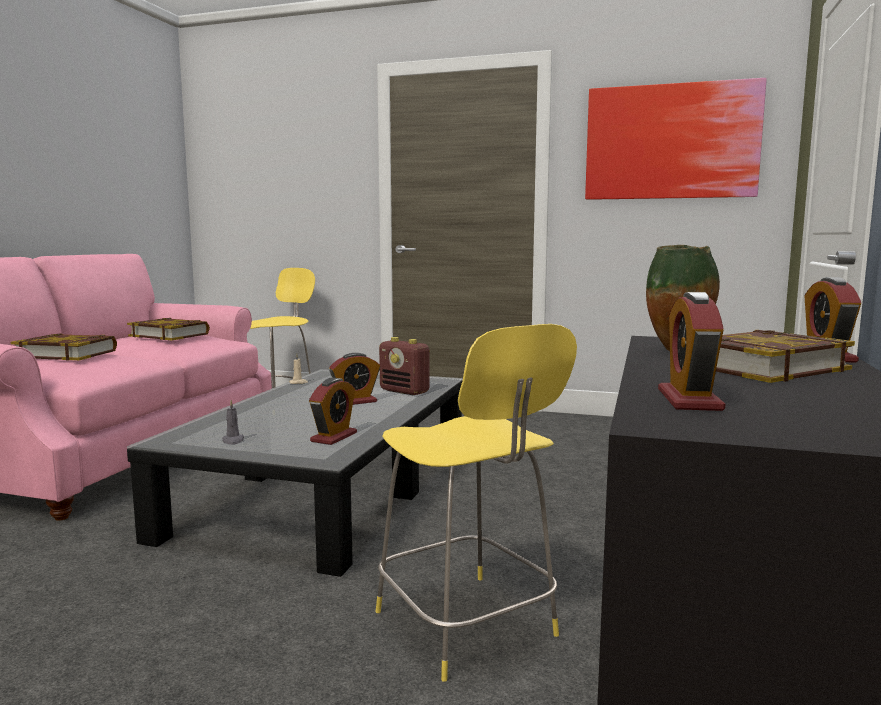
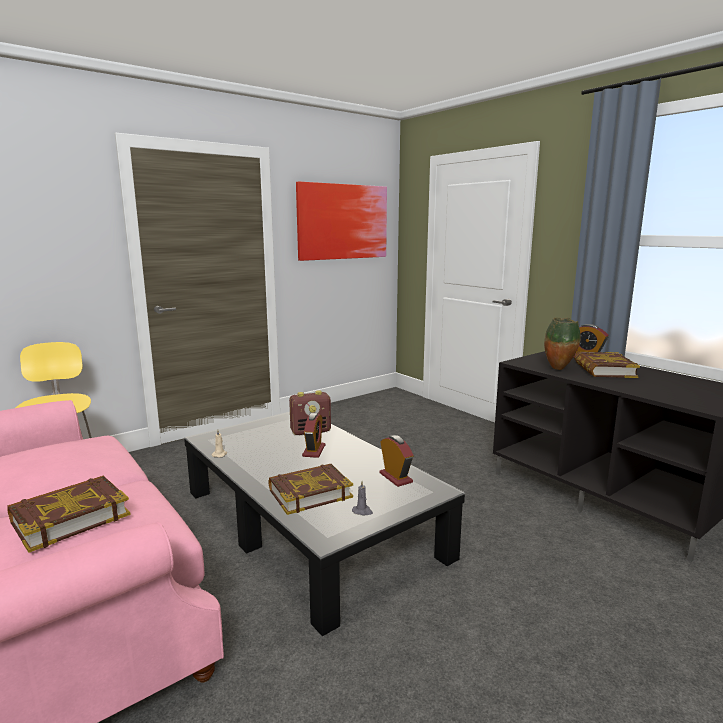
camera: 55 degrees left, 5 degrees up
book [127,318,210,340] -> book moved to [268,464,353,515]
yellow stool [376,324,577,682] -> none
alarm clock [658,292,725,411] -> none

